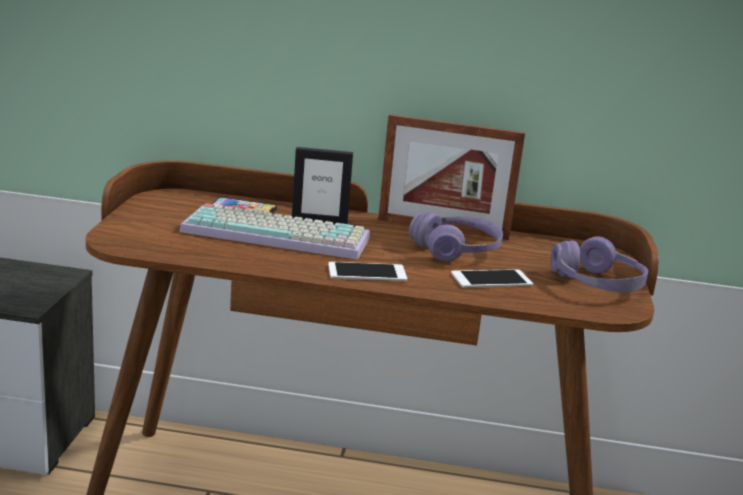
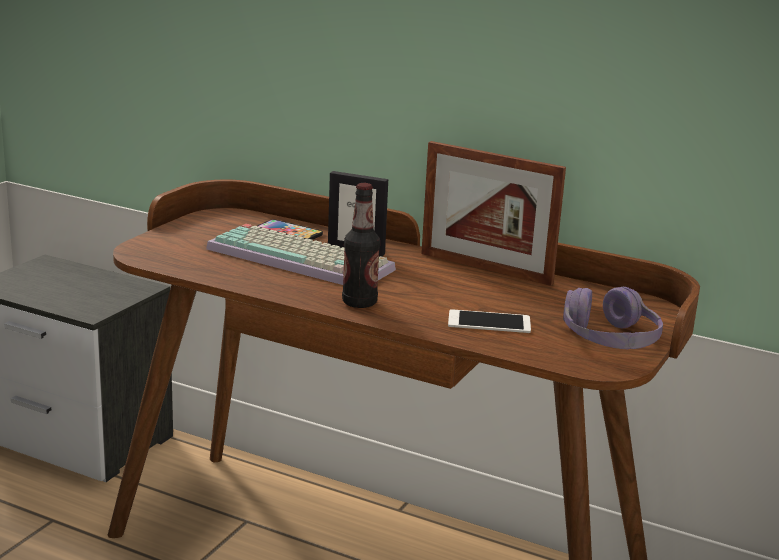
camera: 20 degrees right, 0 degrees up
phone [328,262,407,281] -> bottle [342,183,380,308]
purple headphones [409,212,503,262] -> none

